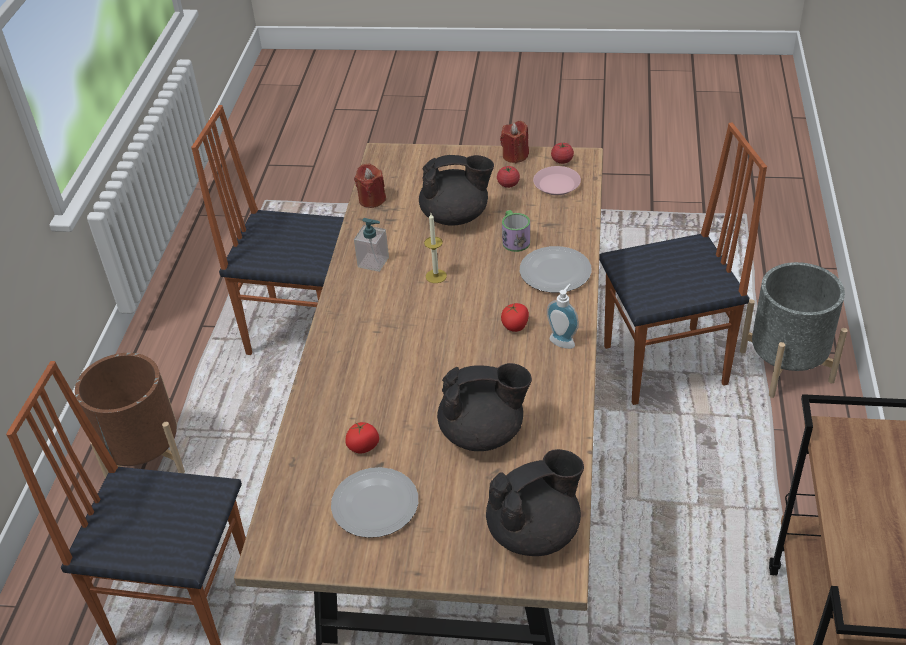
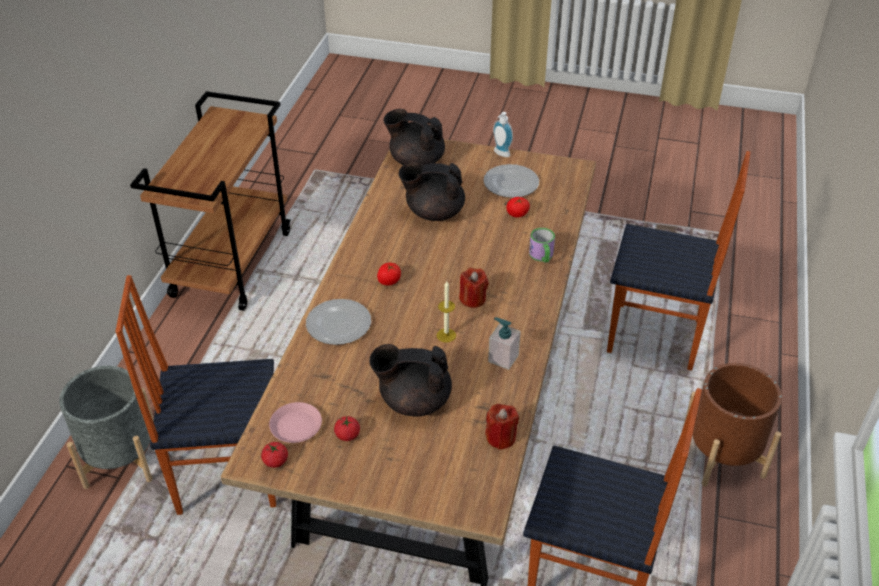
camera: 175 degrees left, 0 degrees up
black teapot [486,449,584,556] -> black teapot turned 45 degrees clockwise [383,109,445,165]
red candle [500,121,529,163] -> red candle moved to [459,268,489,308]
mug [502,210,530,252] -> mug moved to [529,228,555,263]
soap dispenser [547,284,579,349] -> soap dispenser moved to [493,112,513,157]

